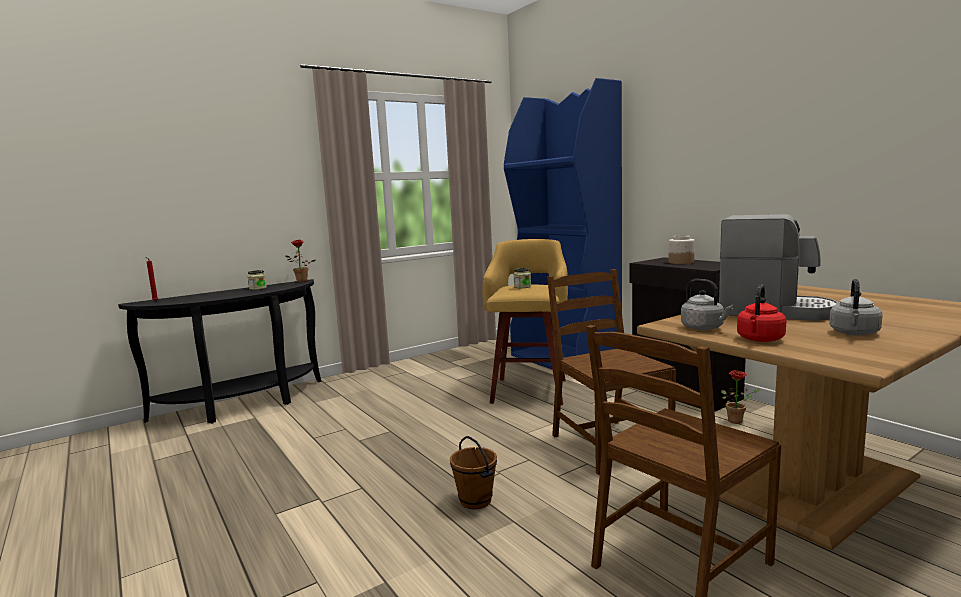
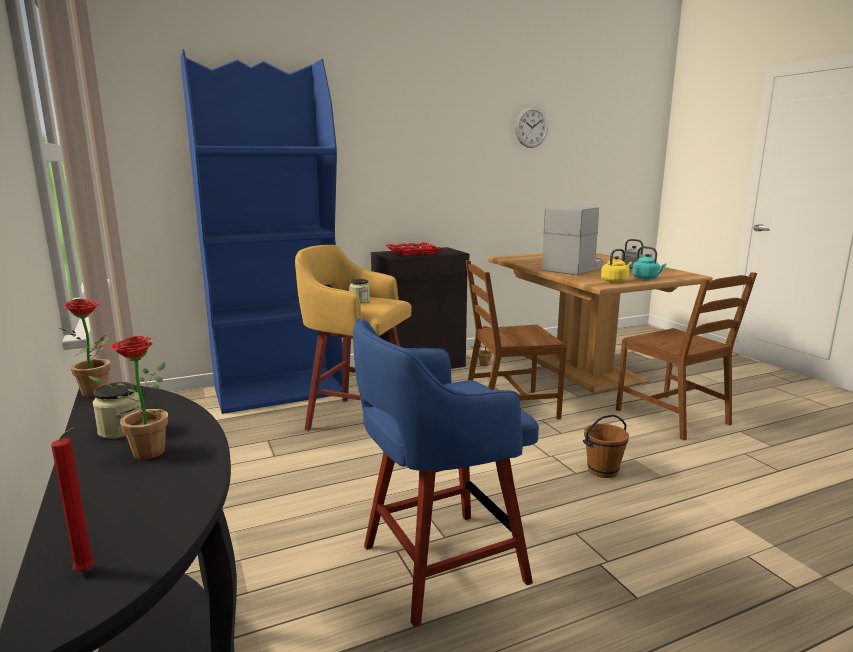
camera: 80 degrees left, 5 degrees up
jar [668,235,695,264] -> red tray [386,242,442,256]
grey kettle [681,279,734,330] -> yellow kettle [601,249,632,283]
red kettle [737,285,786,342] -> turquoise kettle [632,246,666,279]
none -> potted plant [88,336,168,460]
none -> blue stool [353,319,539,627]
none -> wall clock [515,107,548,148]

